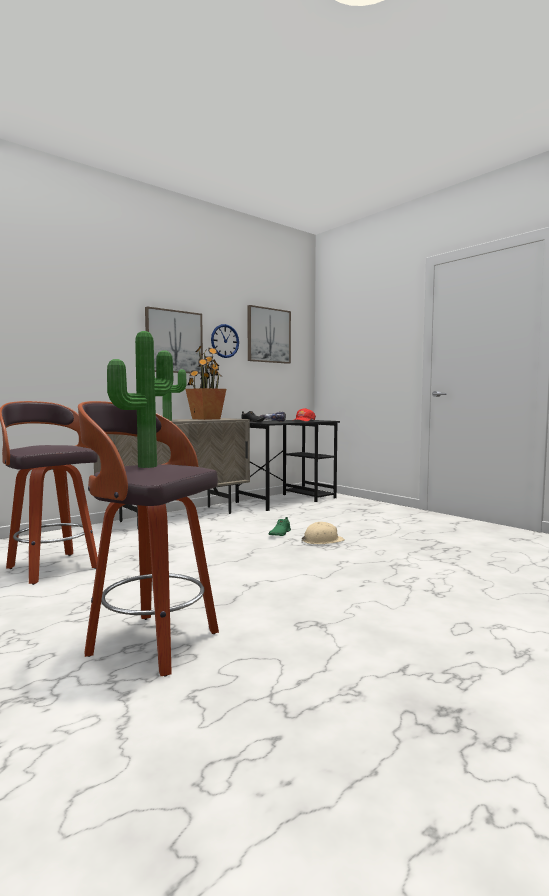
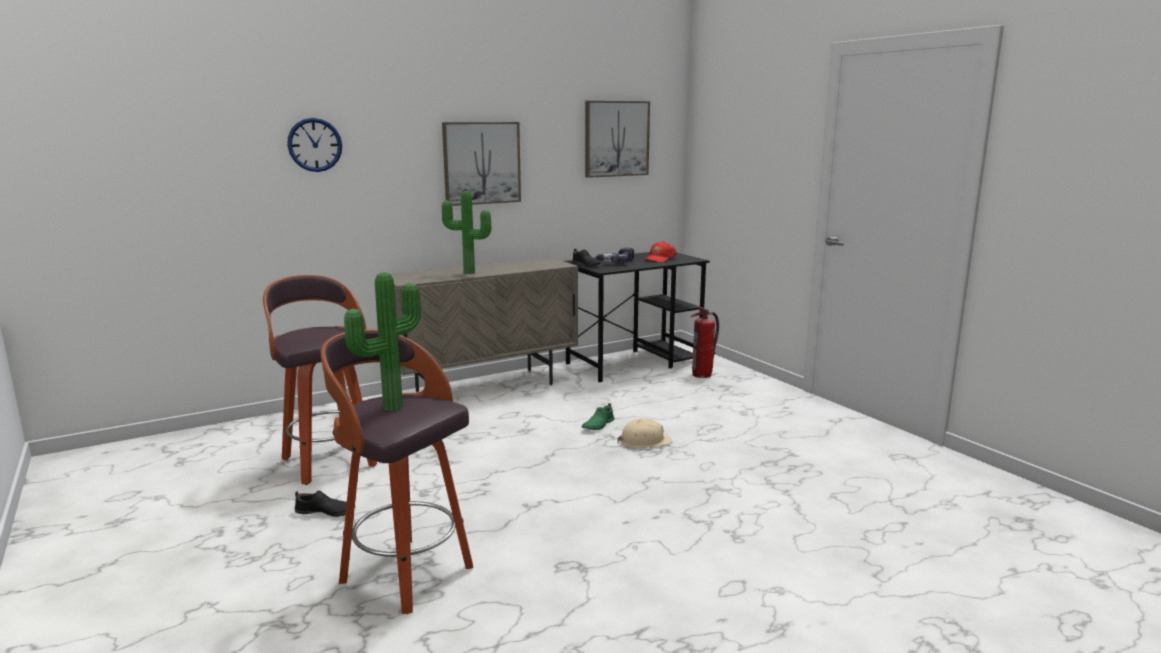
camera: 10 degrees right, 10 degrees up
potted plant [185,345,226,420] -> none
wall clock [211,324,239,358] -> wall clock moved to [287,118,342,172]
none -> black shoe [295,491,347,517]
none -> fire extinguisher [690,306,719,378]

